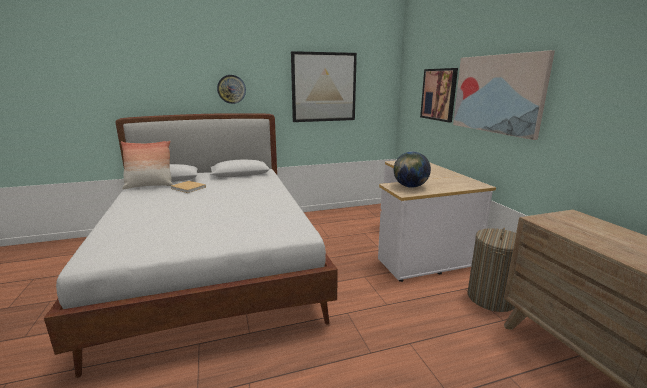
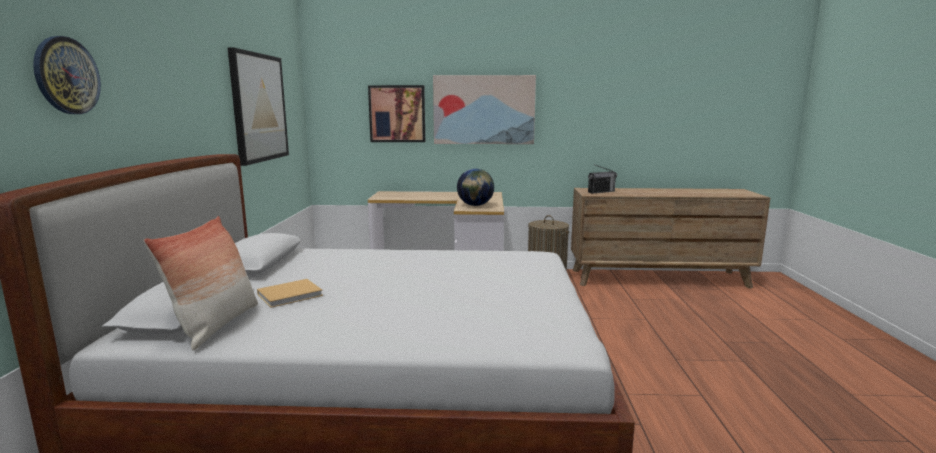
camera: 70 degrees left, 5 degrees down
wall clock [217,75,246,104] -> wall clock moved to [33,36,101,114]
none -> radio [588,164,617,193]

